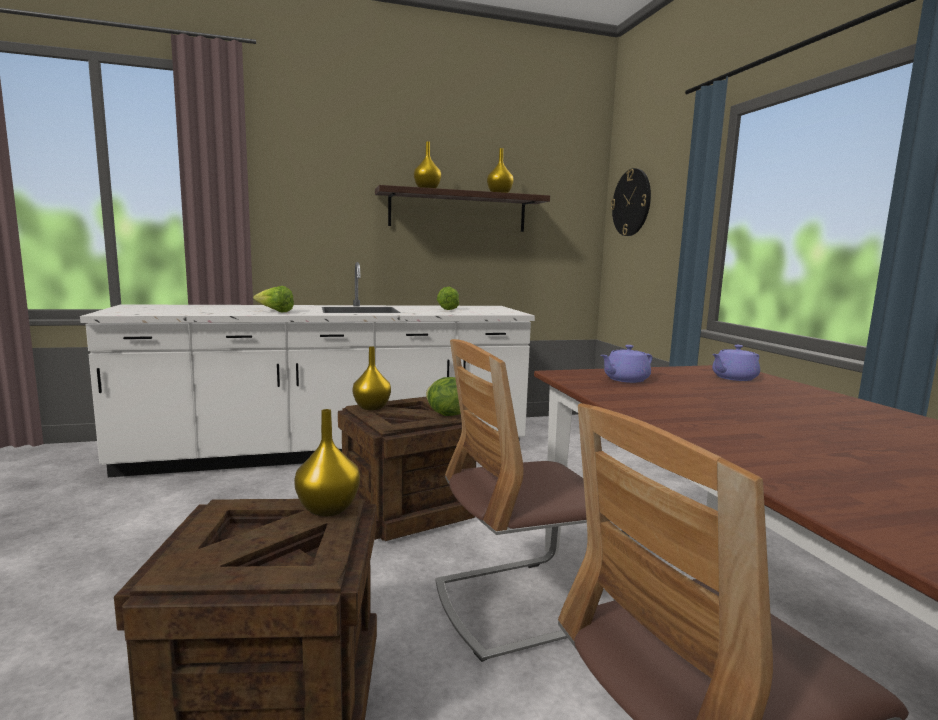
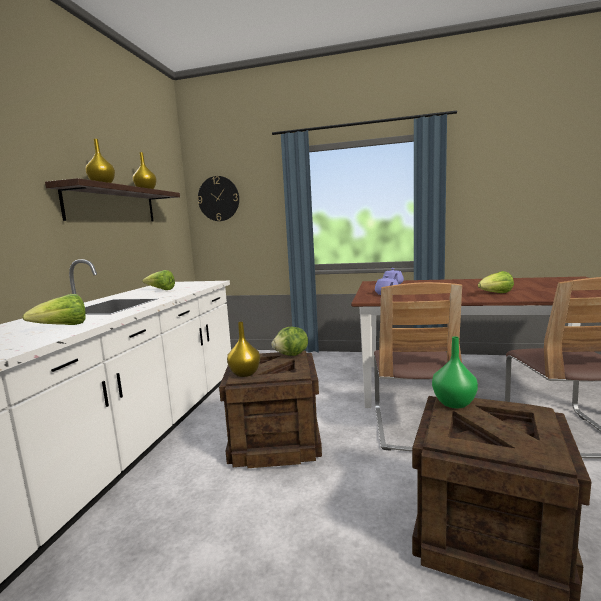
camera: 60 degrees left, 0 degrees up
yellow vase [294,409,360,516] -> green vase [432,337,478,408]
none -> lettuce [478,271,514,293]

